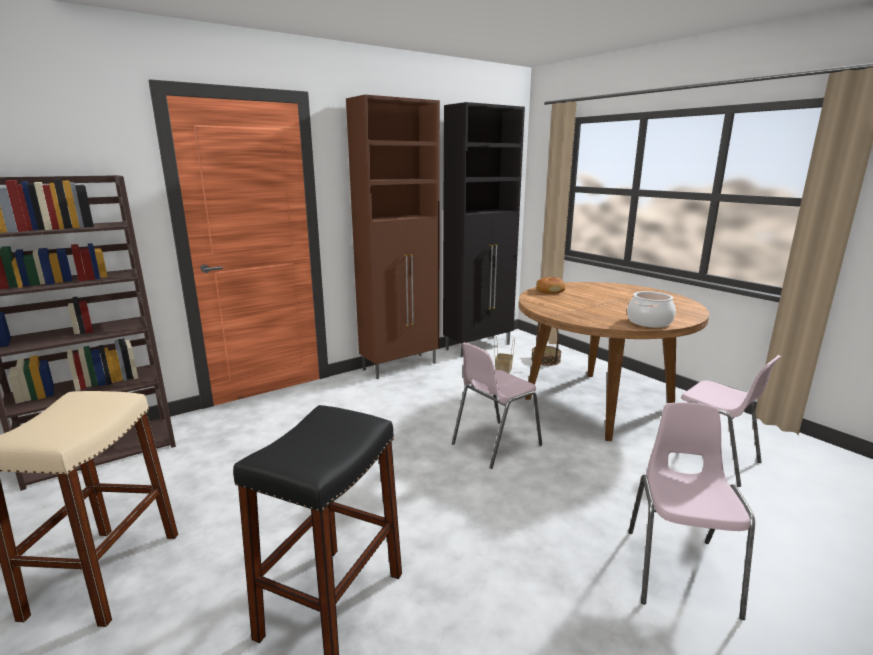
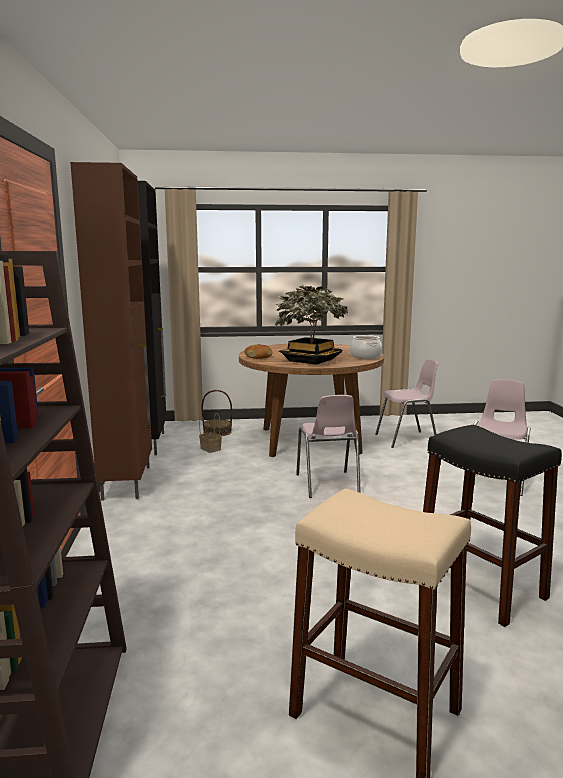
camera: 60 degrees left, 5 degrees down
pink chair [629,402,755,620] -> pink chair turned 75 degrees clockwise [473,379,530,496]
none -> potted plant [274,285,348,365]

